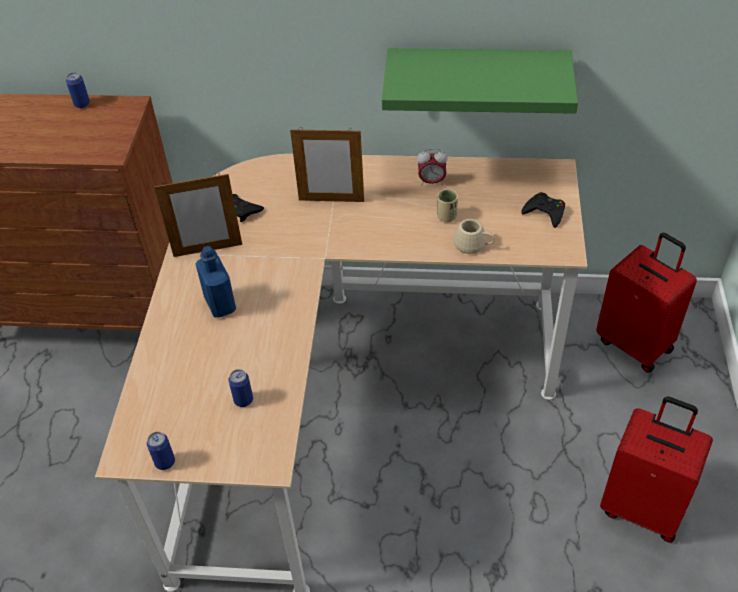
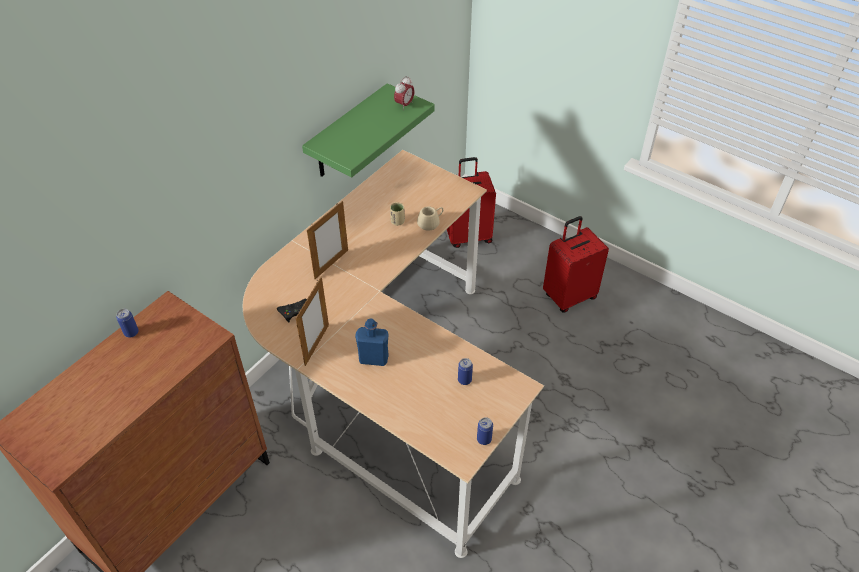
camera: 60 degrees left, 0 degrees up
alarm clock [417,149,447,185] -> alarm clock moved to [394,76,415,109]
black game controller [521,192,565,228] -> none

